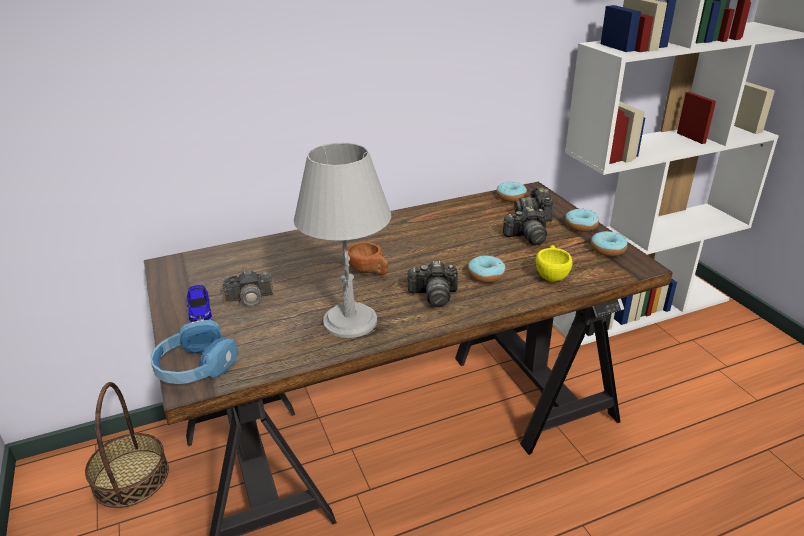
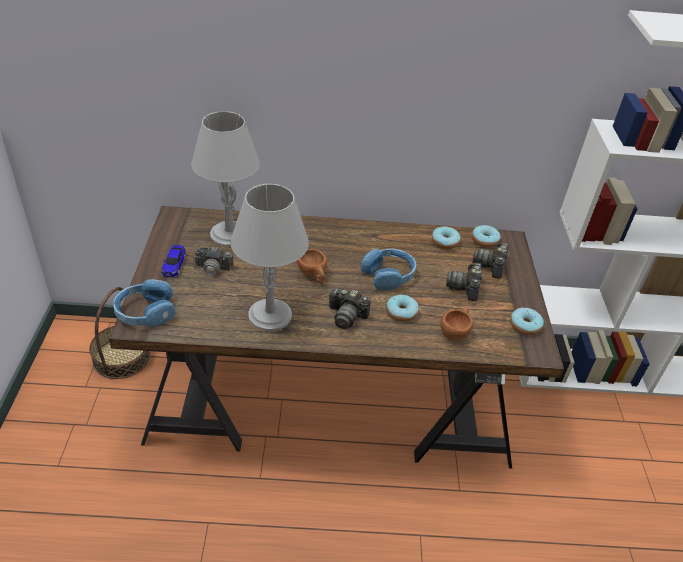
camera: 20 degrees right, 10 degrees up
camera [503,206,547,245] -> camera turned 90 degrees clockwise [446,263,482,301]
yellow cup [536,245,572,281] -> brown cup [440,307,473,341]
donut [565,208,599,232] -> donut moved to [432,226,460,249]
none -> grey table lamp [191,111,260,247]
none -> blue headphones [361,249,417,290]

